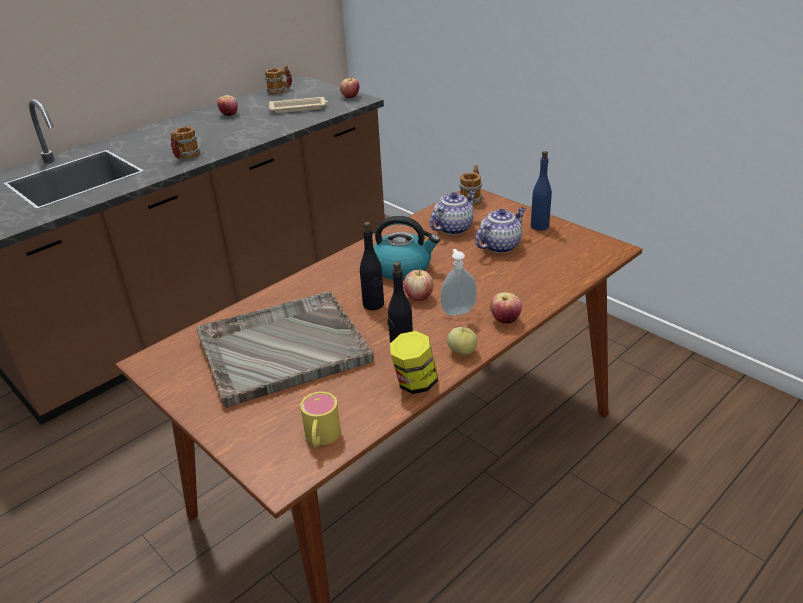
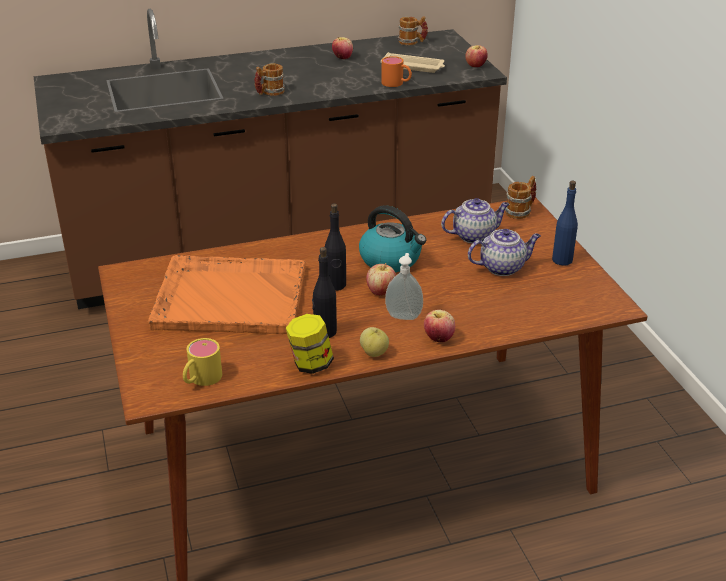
camera: 25 degrees right, 0 degrees up
grey tray [196,291,374,408] -> orange tray [148,255,306,334]
none -> orange mug [381,56,412,87]

